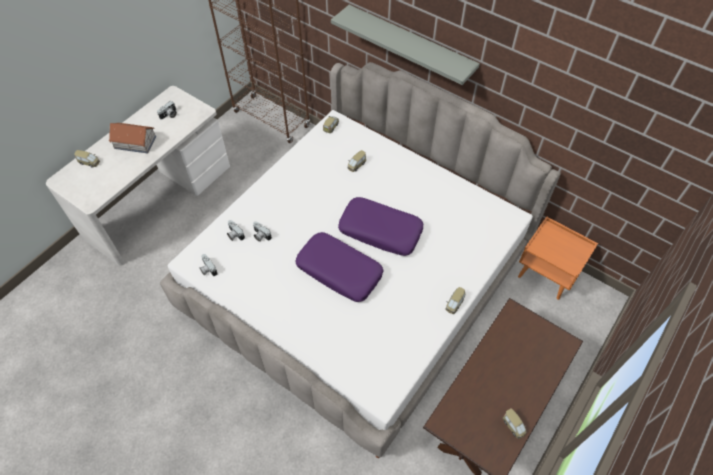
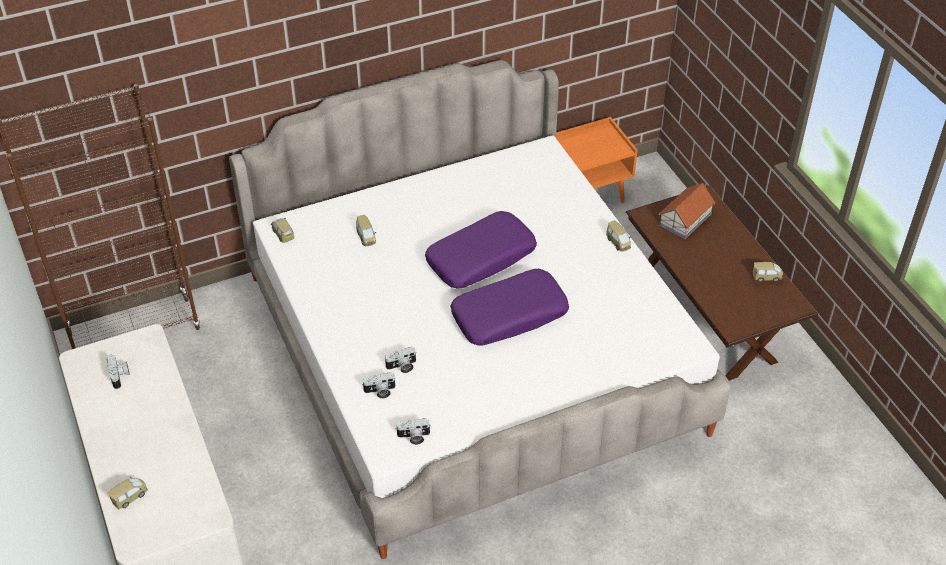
camera: 60 degrees left, 10 degrees down
toy house [109,123,156,154] -> toy house moved to [659,183,715,239]
grey shelf [331,5,480,85] -> none

